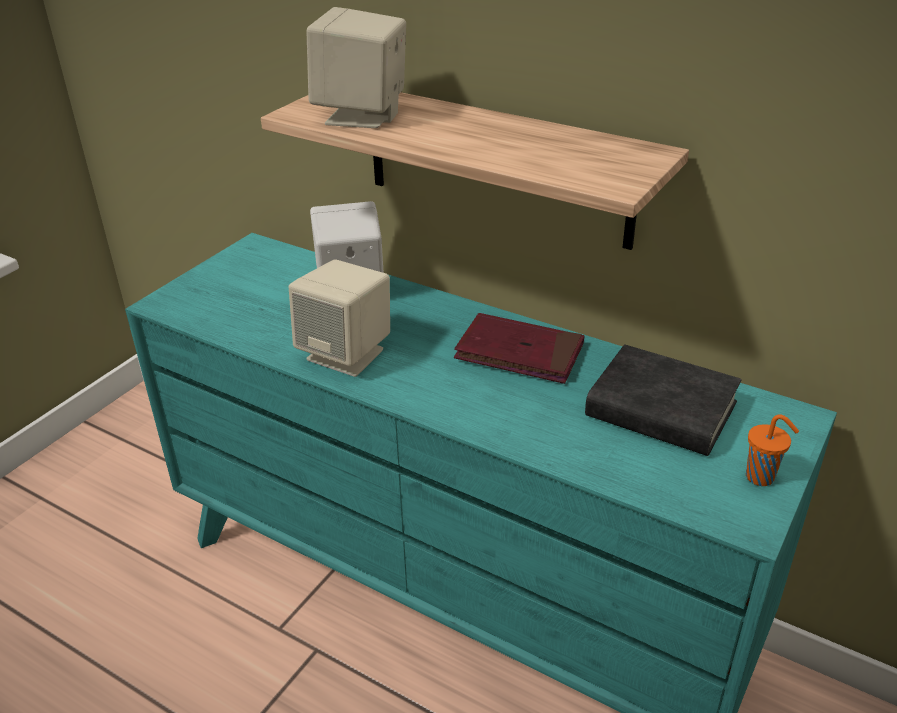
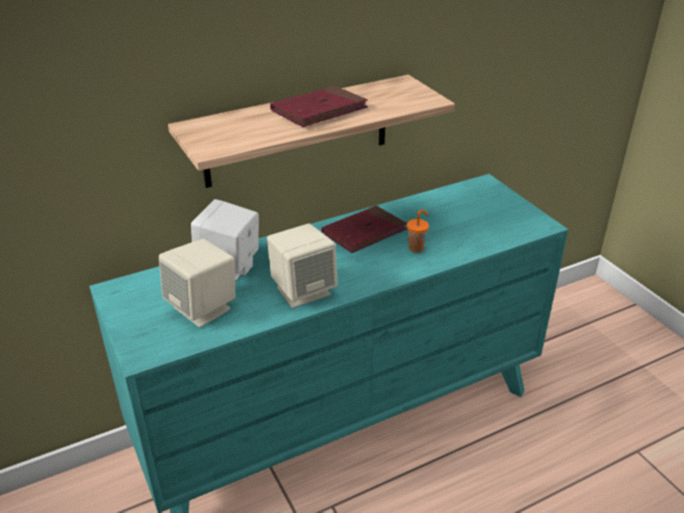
camera: 60 degrees left, 0 degrees up
beige speaker [307,7,406,128] -> beige speaker moved to [159,238,236,327]
black book [585,344,742,456] -> none
orange cup [746,414,799,486] -> orange cup moved to [407,210,429,253]
none -> red book [270,85,368,127]

